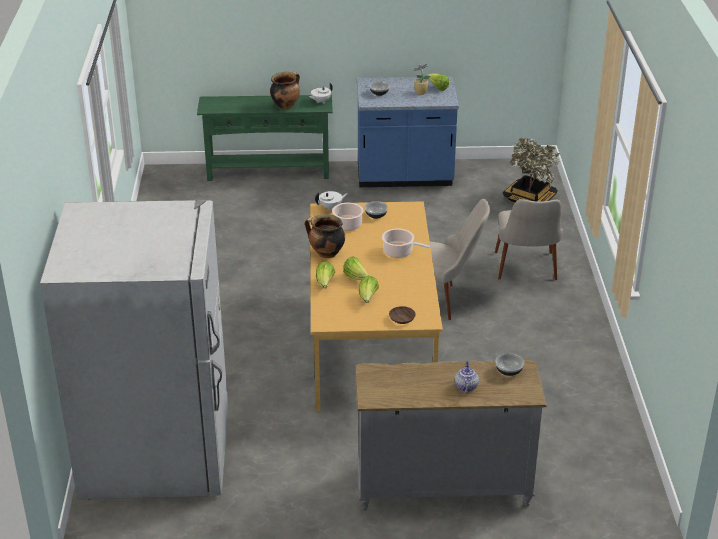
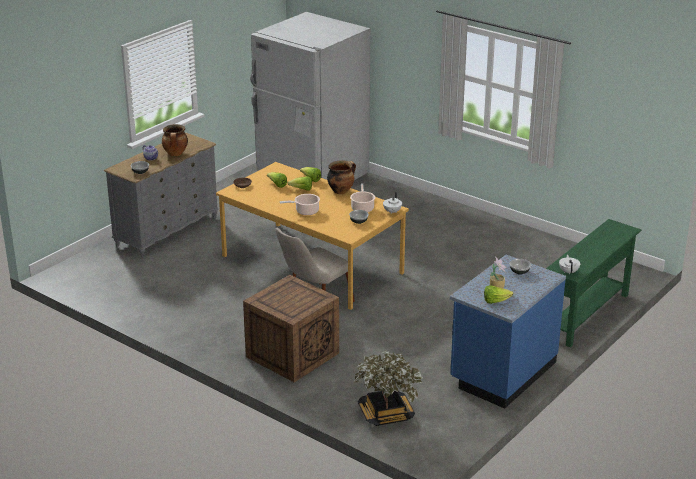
camera: 130 degrees right, 5 degrees down
cooking pot [270,72,300,109] -> cooking pot moved to [162,124,188,156]
beige chair [495,199,563,280] -> crate [243,275,339,382]

